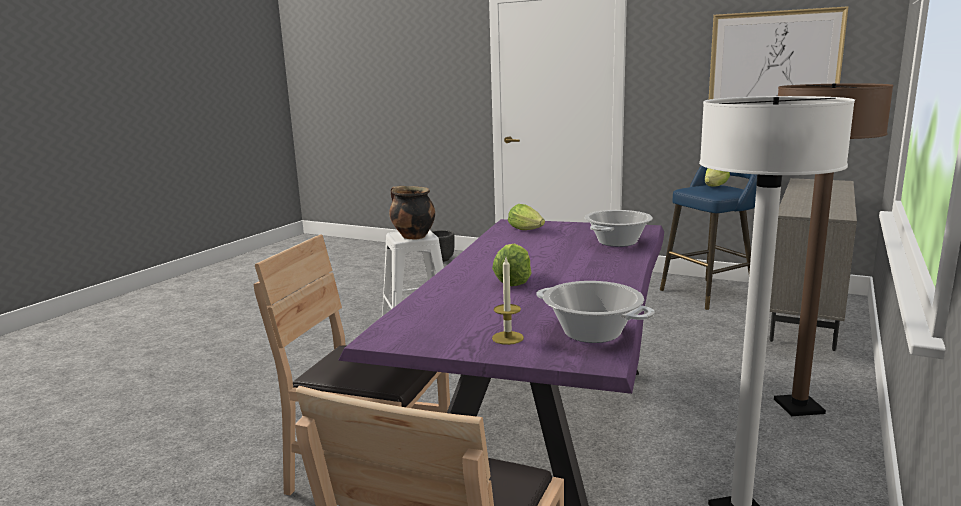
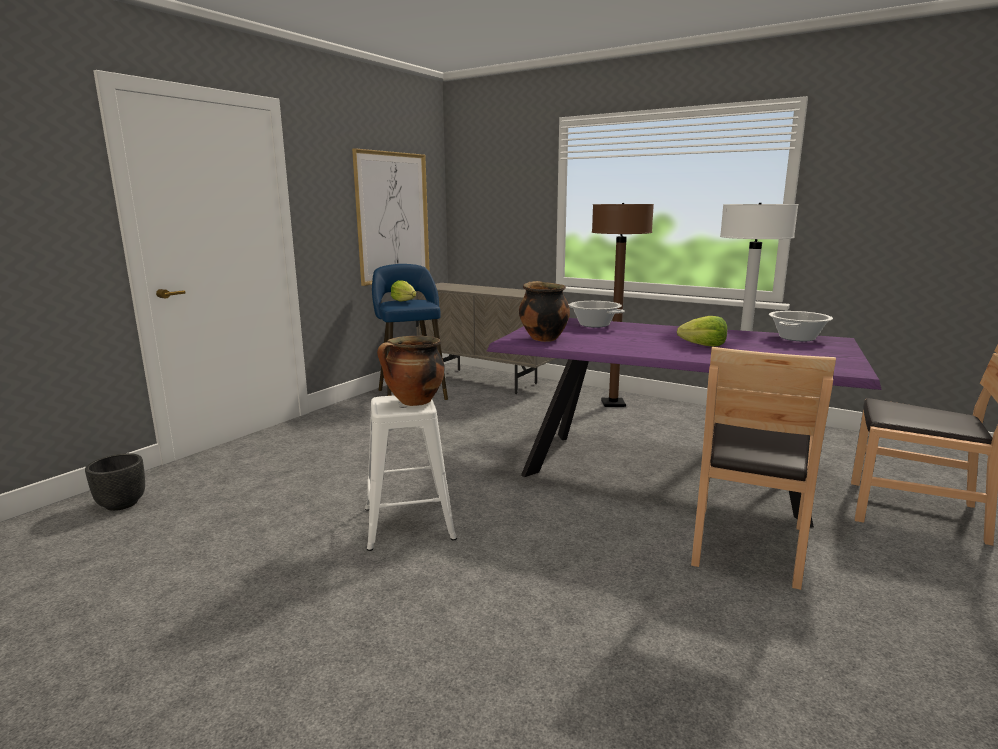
camera: 85 degrees left, 0 degrees up
candle [492,257,524,345] -> none
lettuce [508,204,545,230] -> cooking pot [519,281,570,342]

